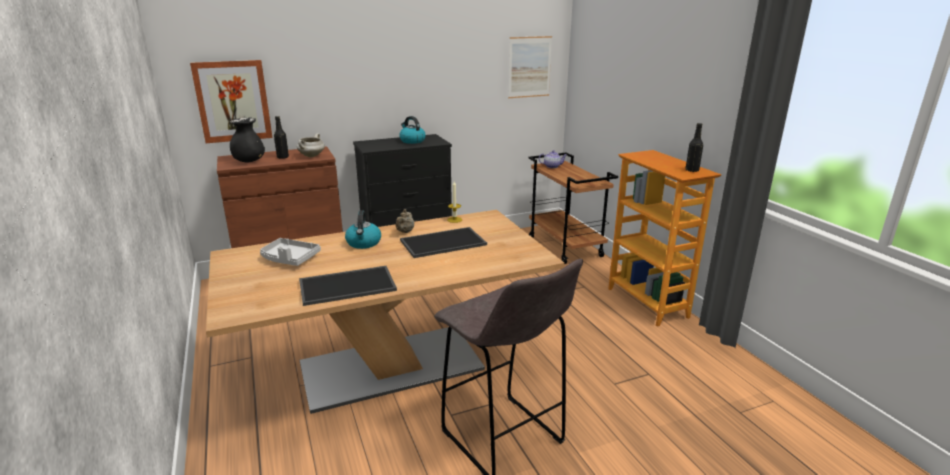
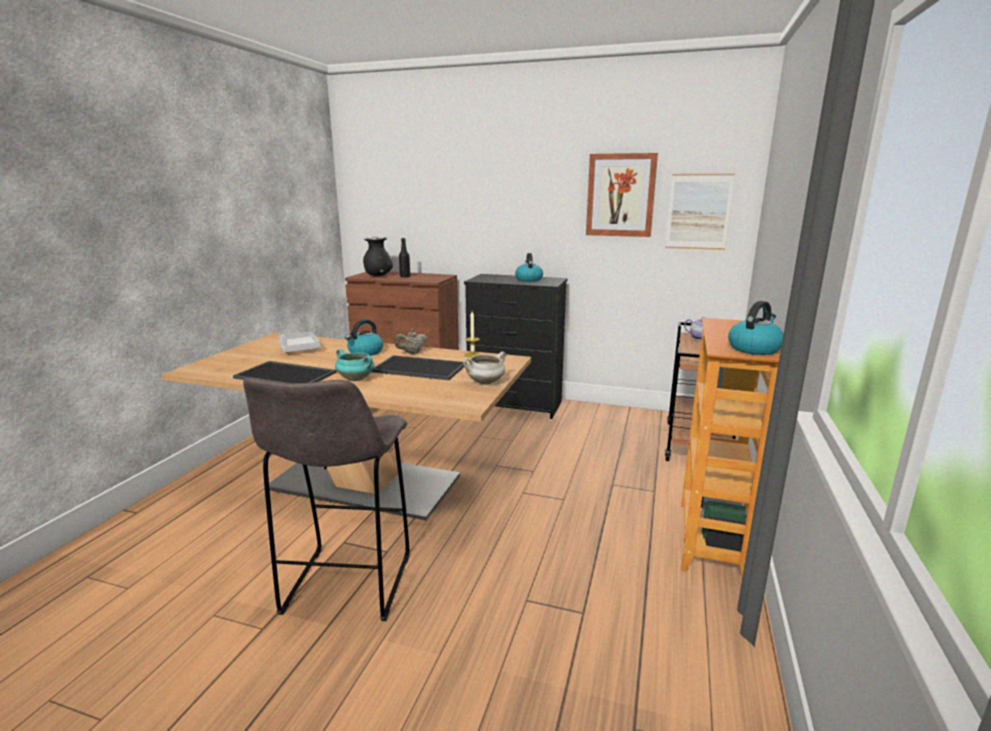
camera: 40 degrees right, 5 degrees down
picture [190,60,273,143] -> picture moved to [586,153,658,237]
white cooking pot [297,133,325,157] -> white cooking pot moved to [463,352,506,385]
black bottle [685,123,703,172] -> kettle [728,301,784,355]
none -> turquoise cooking pot [335,349,375,381]

